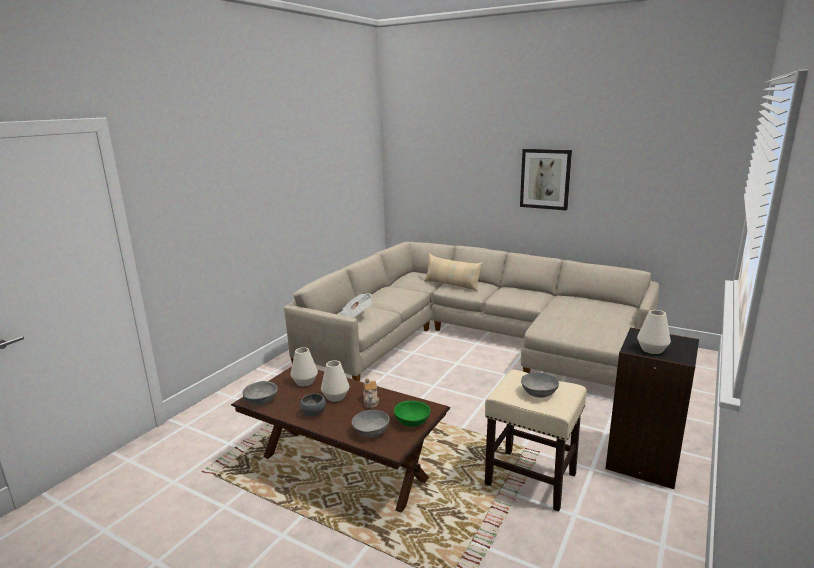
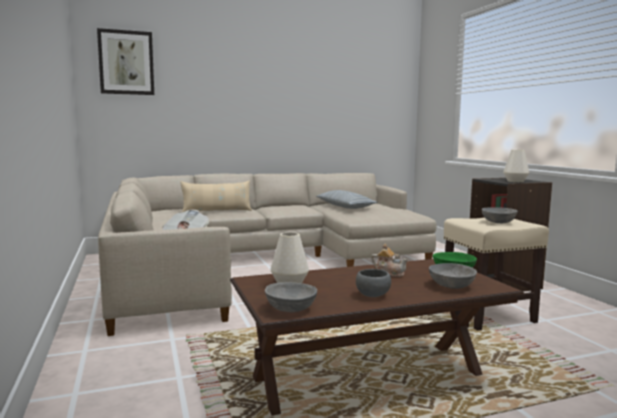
camera: 50 degrees left, 10 degrees down
white vase [321,360,349,402] -> none
picture [520,149,572,211] -> picture moved to [97,28,154,95]
none -> pillow [316,190,377,209]

